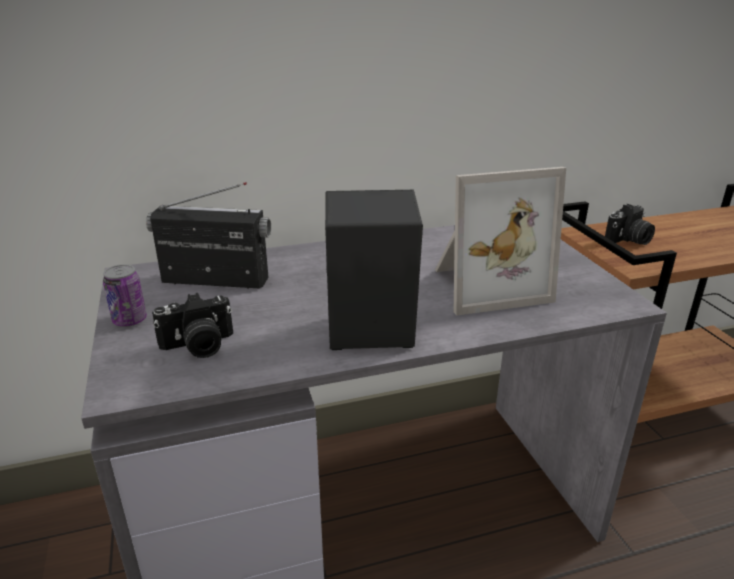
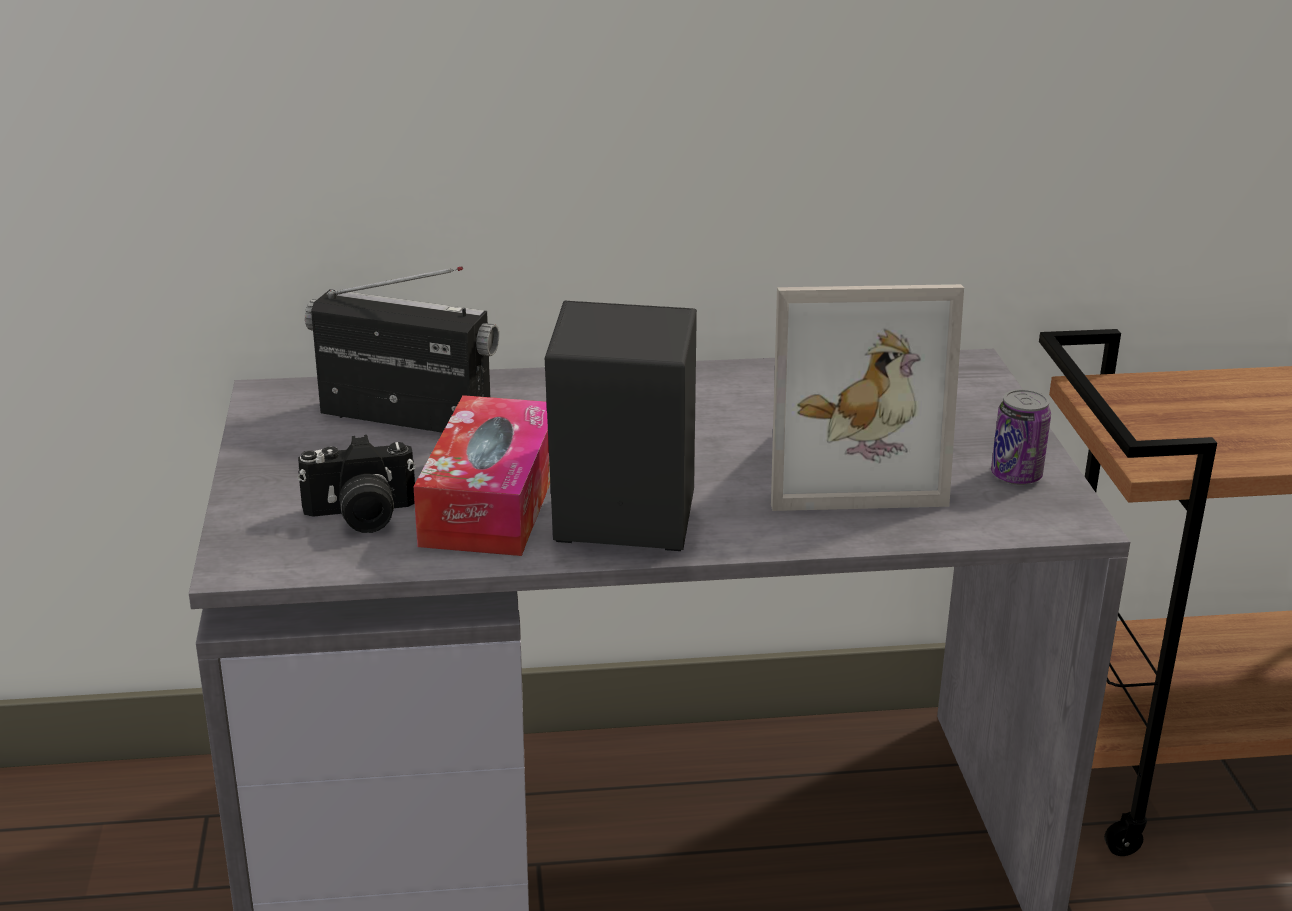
camera: 10 degrees right, 0 degrees up
can [103,264,147,327] -> can moved to [991,389,1051,485]
camera [605,204,655,245] -> none
none -> tissue box [413,395,550,556]

